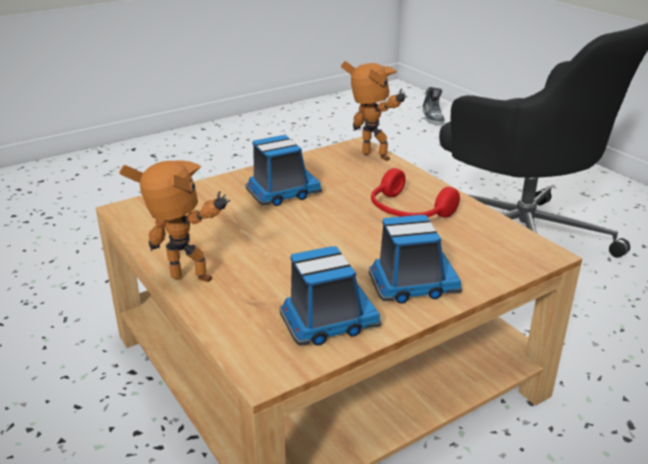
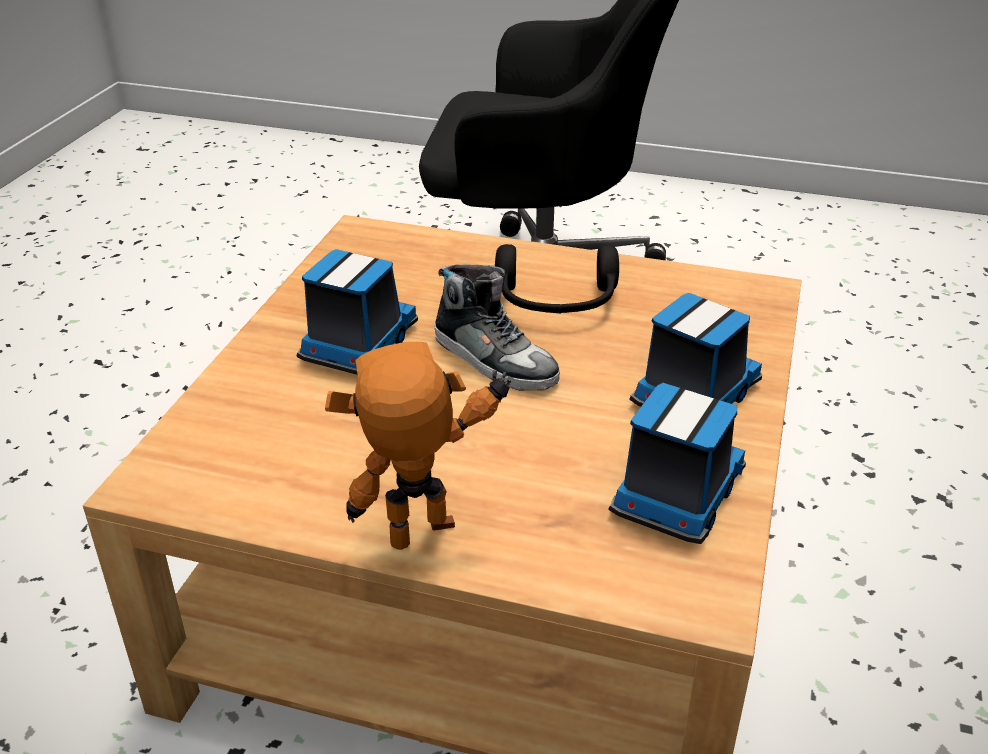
camera: 40 degrees left, 5 degrees up
toy robot [341,61,408,161] -> none
red headphones [371,168,460,218] -> black headphones [495,244,619,313]
shoe [423,87,444,125] -> shoe moved to [434,264,560,390]

